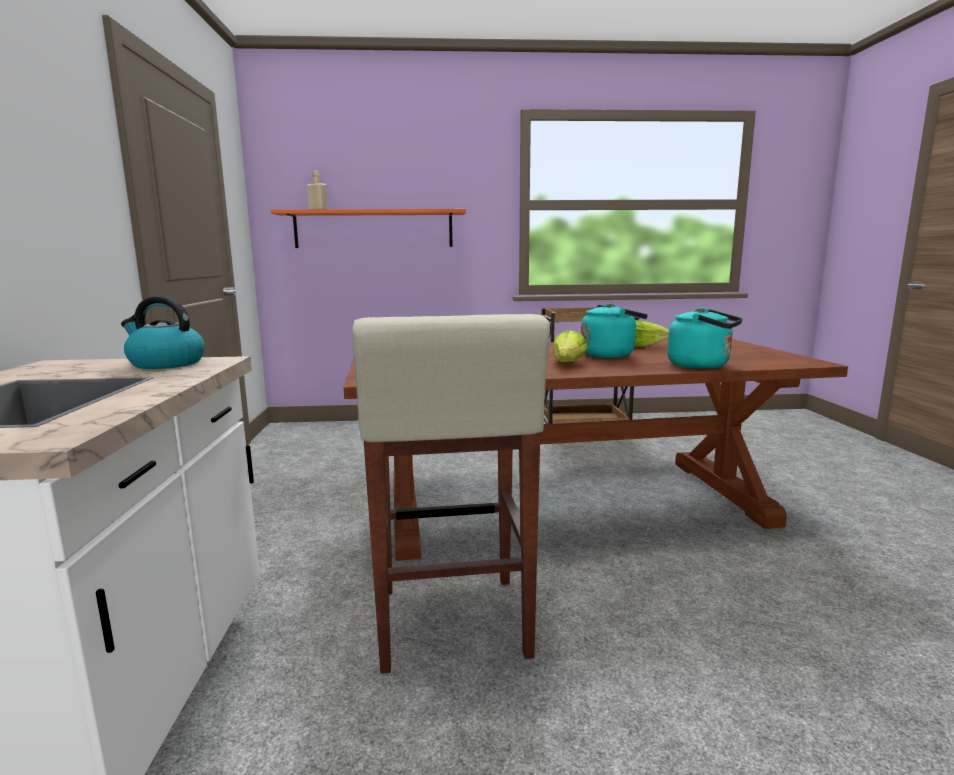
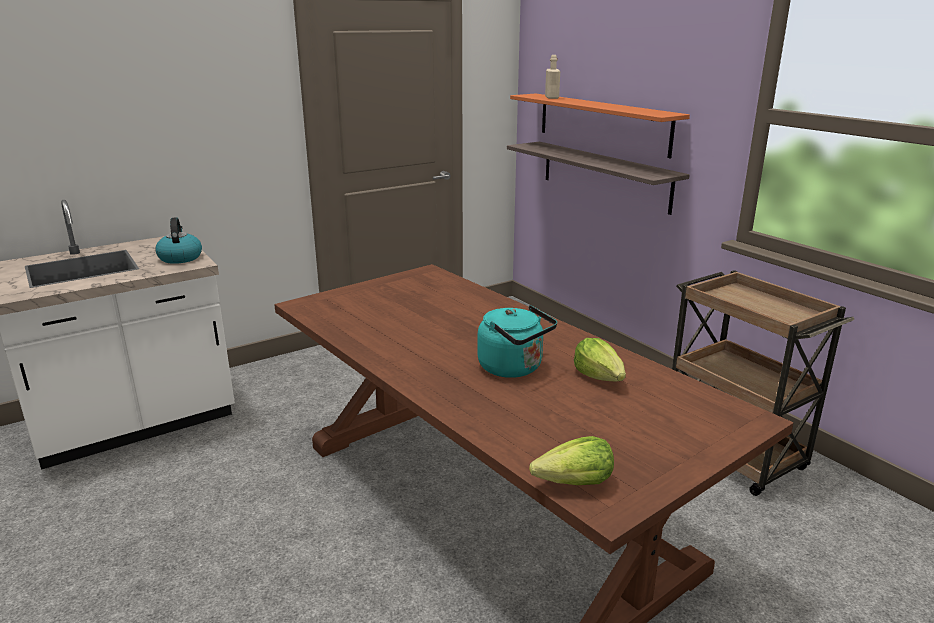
camera: 60 degrees right, 10 degrees up
beige stool [352,314,550,674] -> none
lettuce [552,330,588,362] -> lettuce moved to [529,436,614,485]
turquoise kettle [667,308,743,369] -> none
none -> shelf [507,142,690,215]

